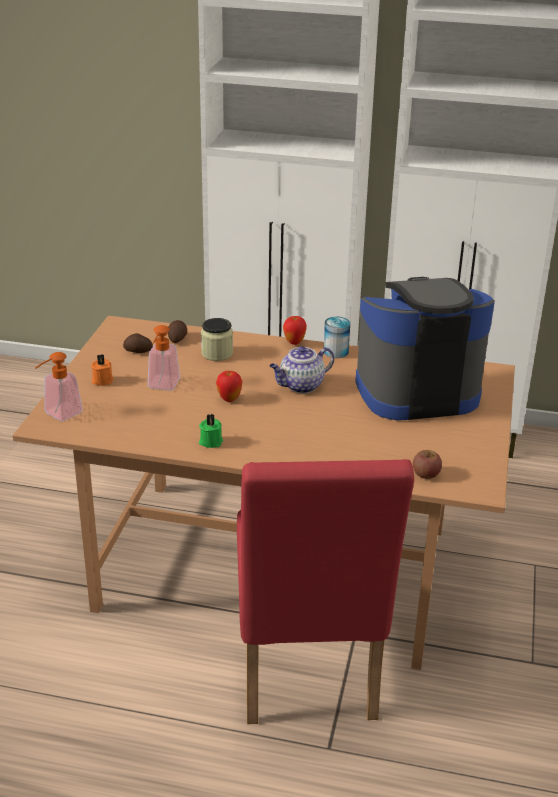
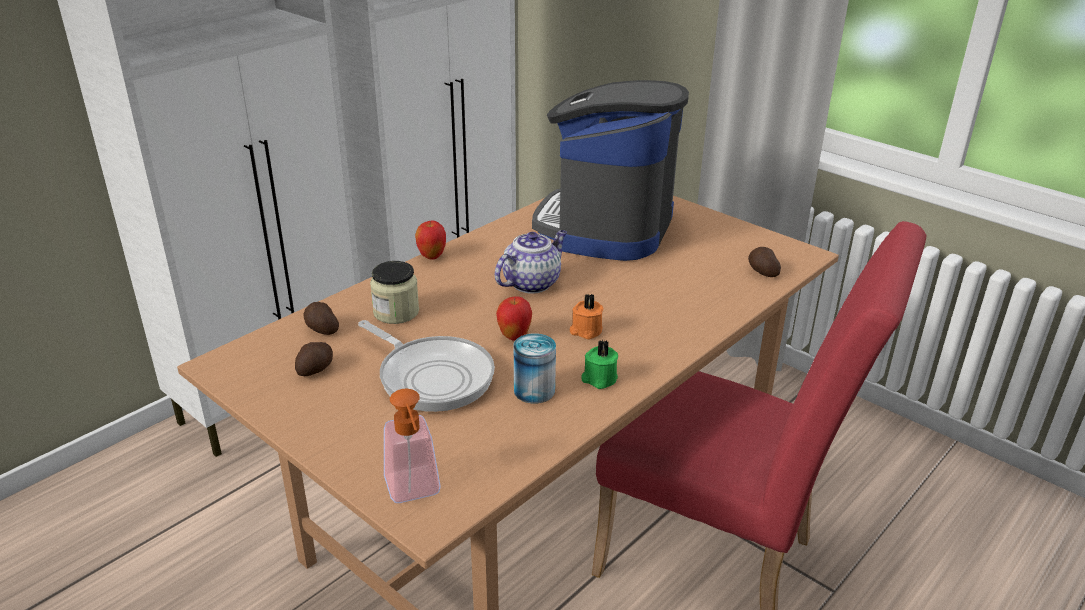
camera: 60 degrees left, 0 degrees up
orange candle [91,354,114,386] -> orange candle moved to [570,294,603,339]
soap dispenser [148,325,180,391] -> frying pan [358,320,495,412]
teapot [270,346,334,393] -> teapot turned 135 degrees counterclockwise [495,230,567,294]
can [324,317,350,358] -> can moved to [514,333,556,403]
apple [413,450,442,479] -> potato [748,247,781,277]

